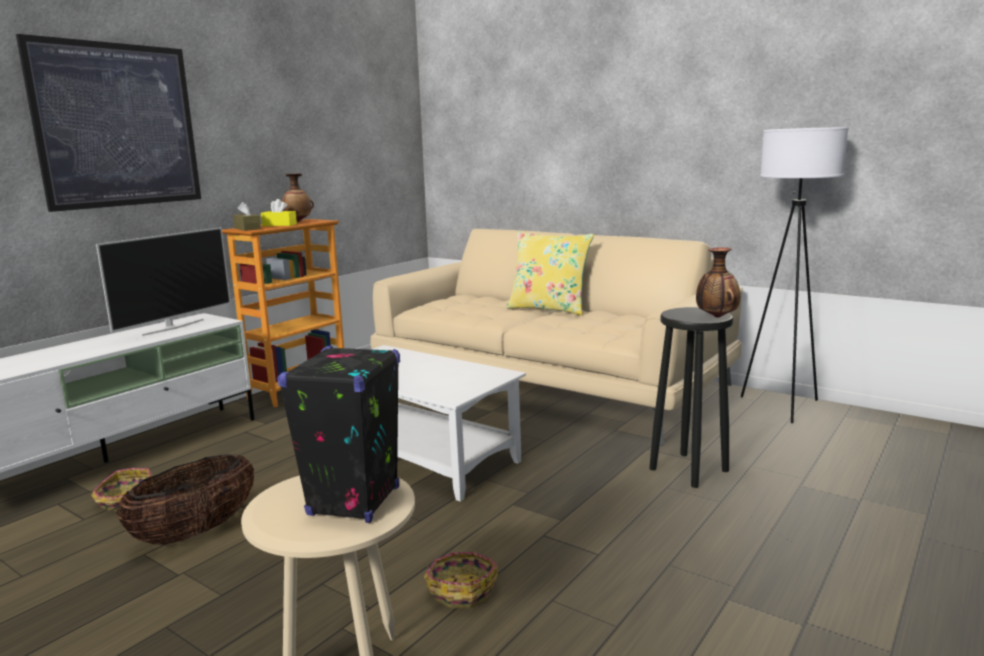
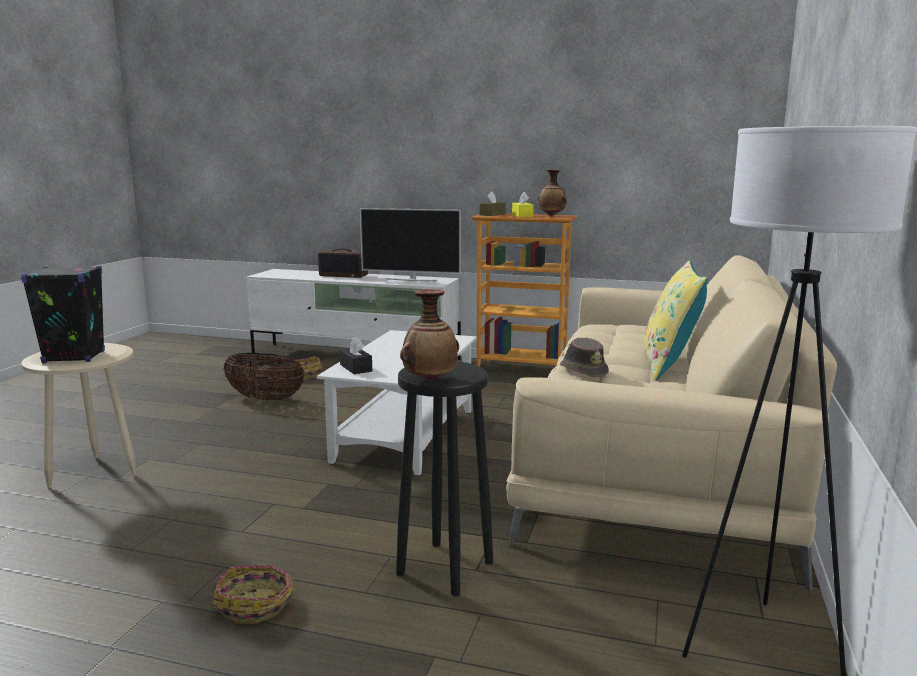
camera: 70 degrees right, 0 degrees up
picture [16,34,201,212] -> none
basket [424,552,498,608] -> basket moved to [212,566,294,624]
none -> radio [318,248,368,278]
none -> black tissue box [340,337,372,374]
none -> brown hat [560,338,609,378]

